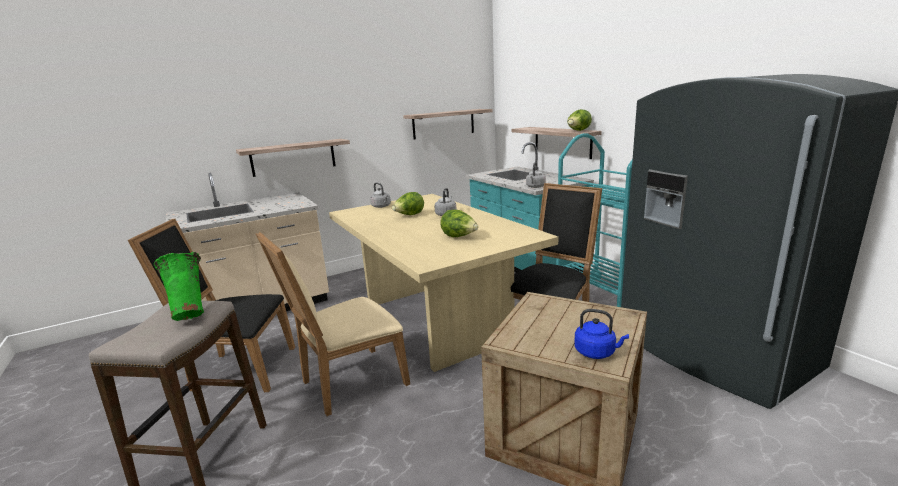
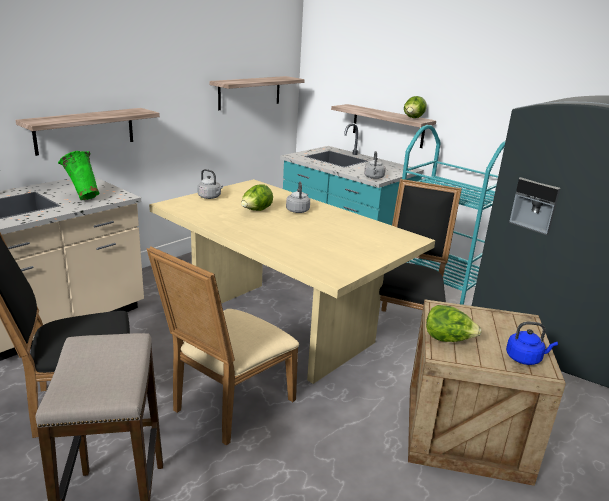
camera: 20 degrees left, 5 degrees up
green vase [154,252,204,321] -> green vase moved to [58,151,99,200]
lettuce [440,210,478,237] -> lettuce moved to [426,305,482,342]

